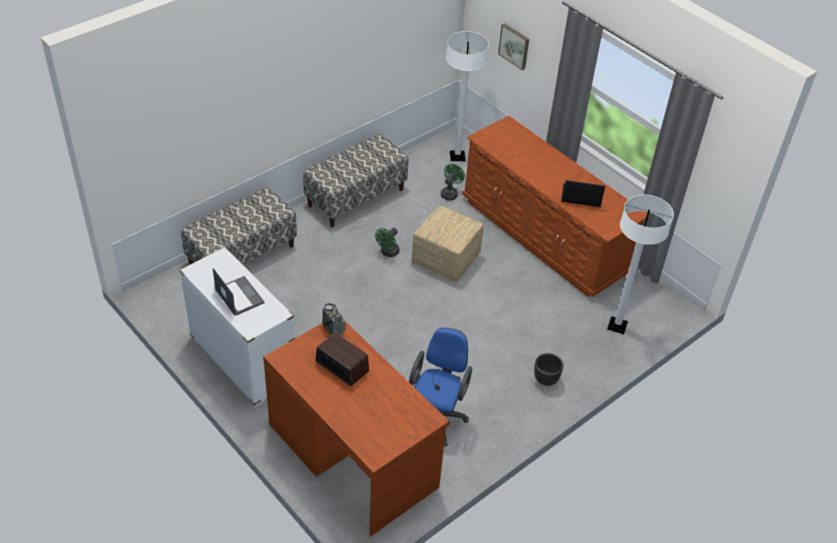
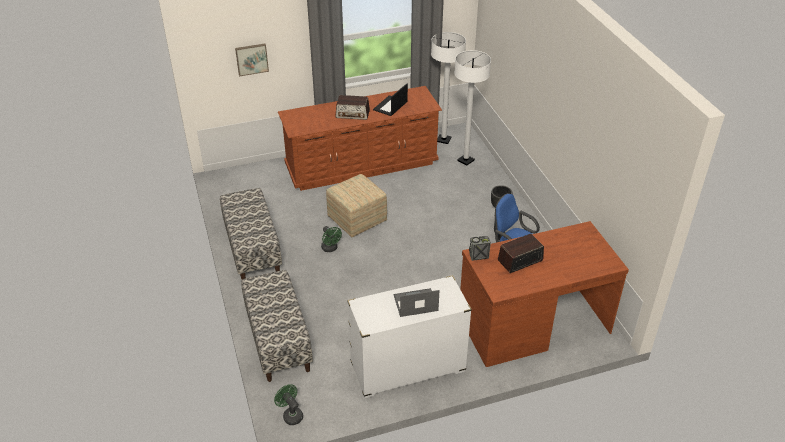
camera: 65 degrees left, 5 degrees down
green fan [441,164,465,200] -> green fan moved to [274,384,303,425]
white floor lamp [446,31,489,161] -> white floor lamp moved to [431,32,466,144]
none -> radio [335,95,370,120]

